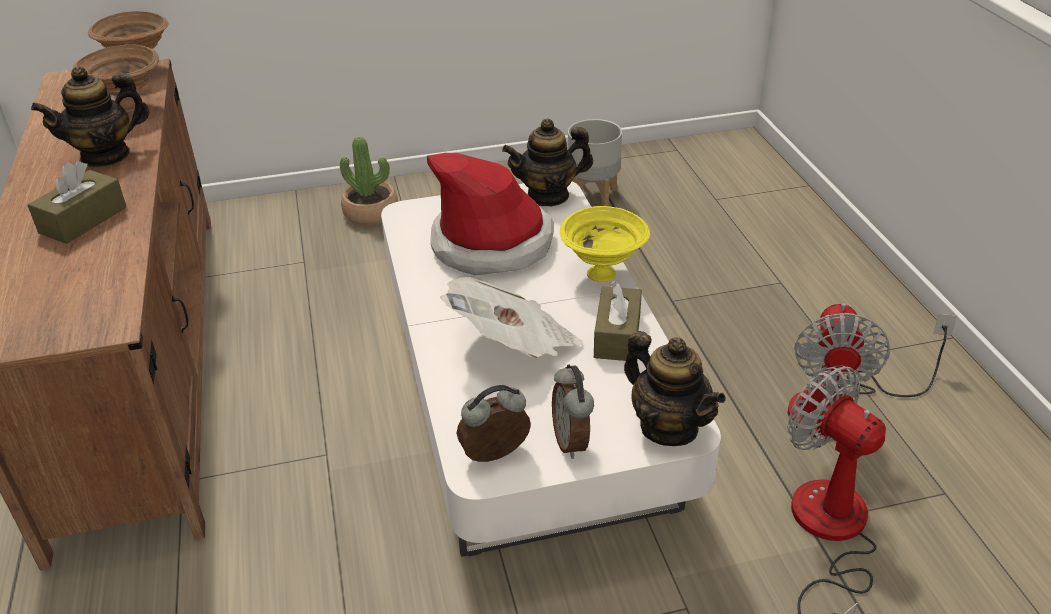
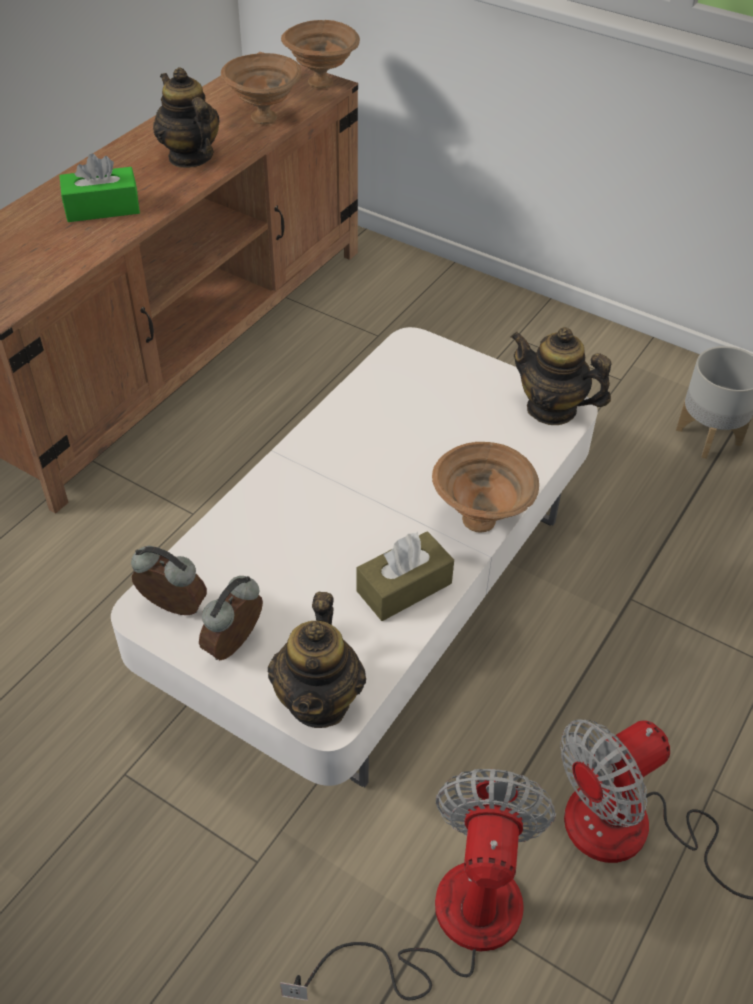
camera: 45 degrees right, 10 degrees up
brown tissue box [27,161,126,244] -> green tissue box [60,153,140,222]
teapot [31,66,150,168] -> teapot turned 45 degrees clockwise [153,67,220,168]
potted plant [340,137,398,225] -> none
hat [427,153,554,275] -> none
newspaper [440,277,583,358] -> none
yellow bowl [560,206,650,282] -> brown bowl [432,442,539,533]

